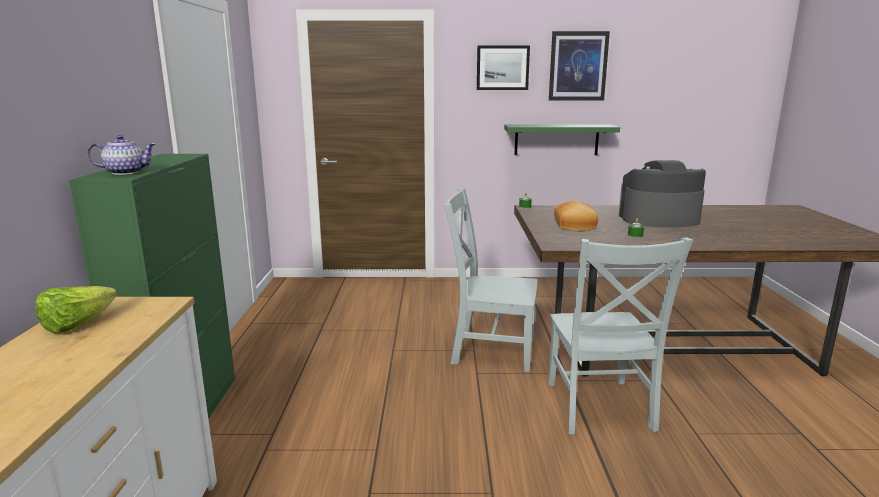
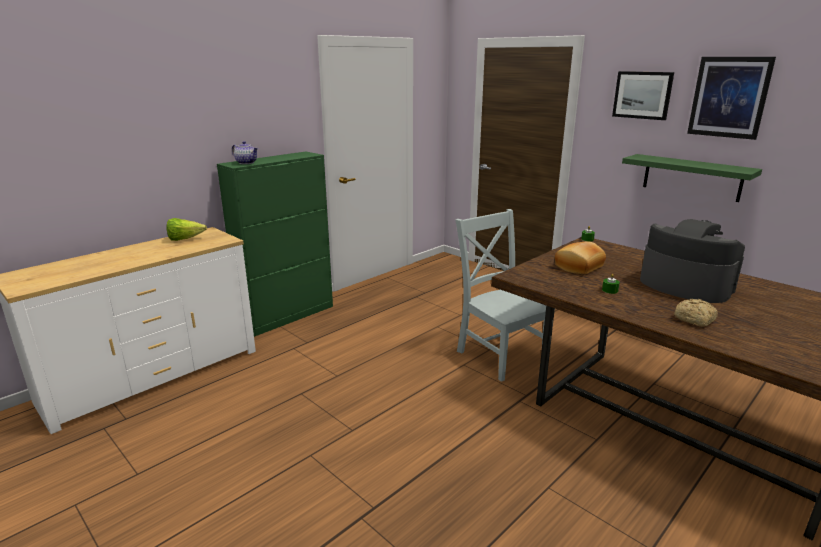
camera: 45 degrees right, 5 degrees up
grey chair [547,237,693,435] -> none
none -> bread [674,299,718,327]

